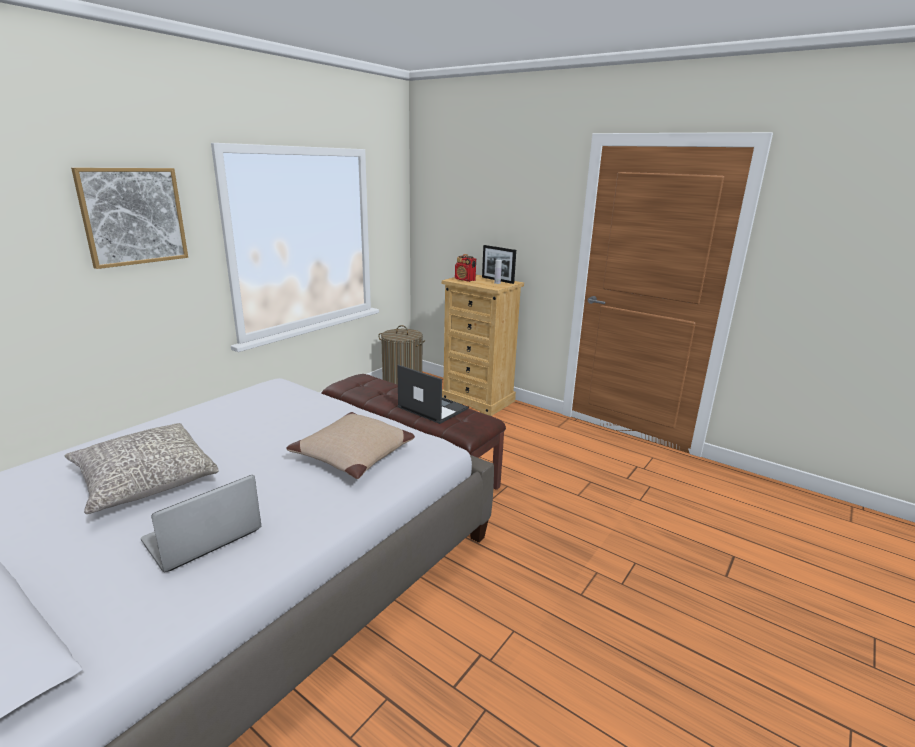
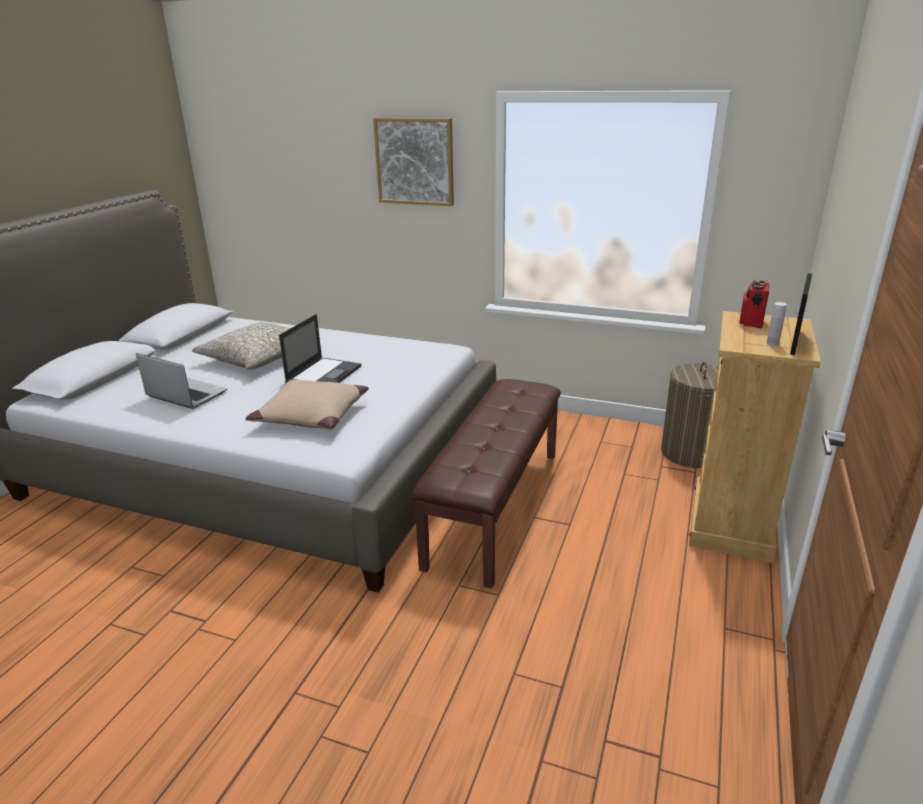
camera: 75 degrees right, 5 degrees up
laptop [397,365,469,424] -> laptop moved to [279,314,361,383]

